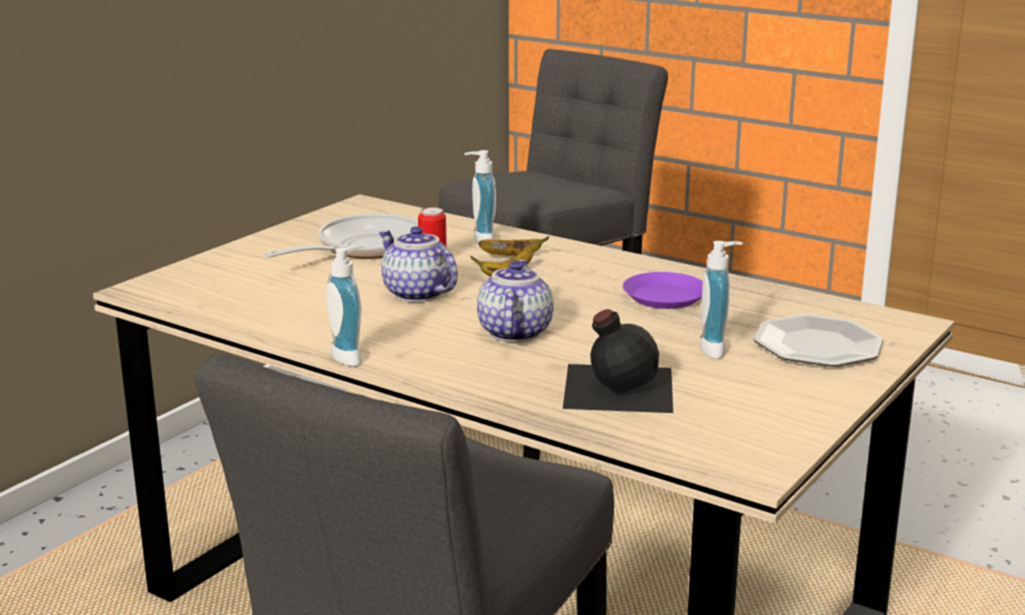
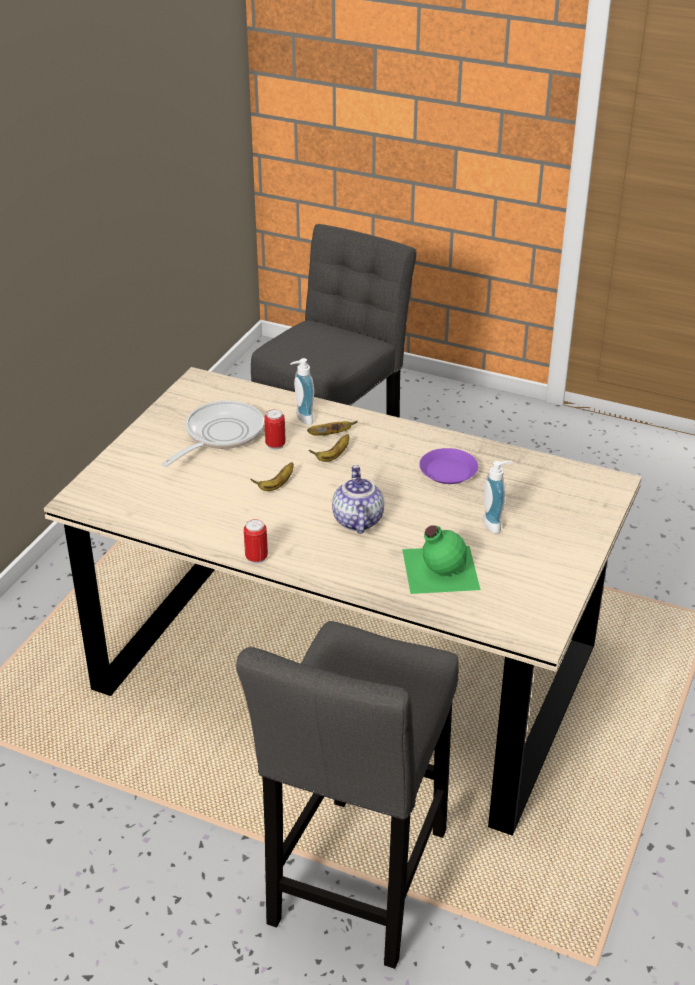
camera: 10 degrees left, 15 degrees up
soap dispenser [326,245,364,367] -> can [244,519,268,564]
teapot [379,226,458,302] -> banana [250,462,294,491]
black bottle [563,309,673,413] -> green bottle [402,525,481,594]
plate [753,314,883,367] -> none

